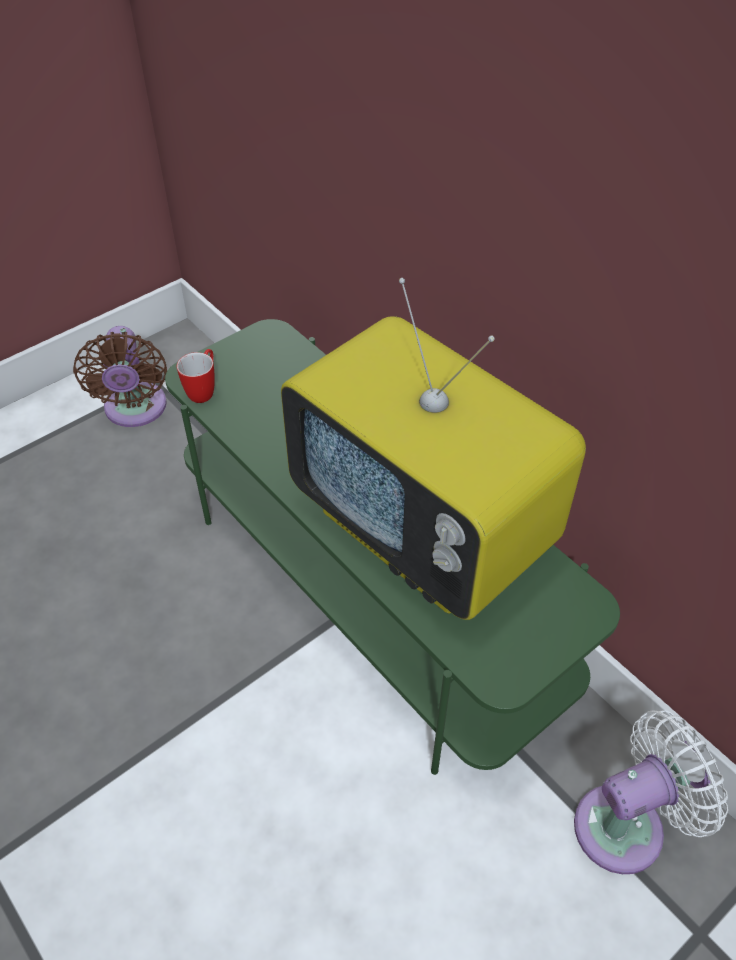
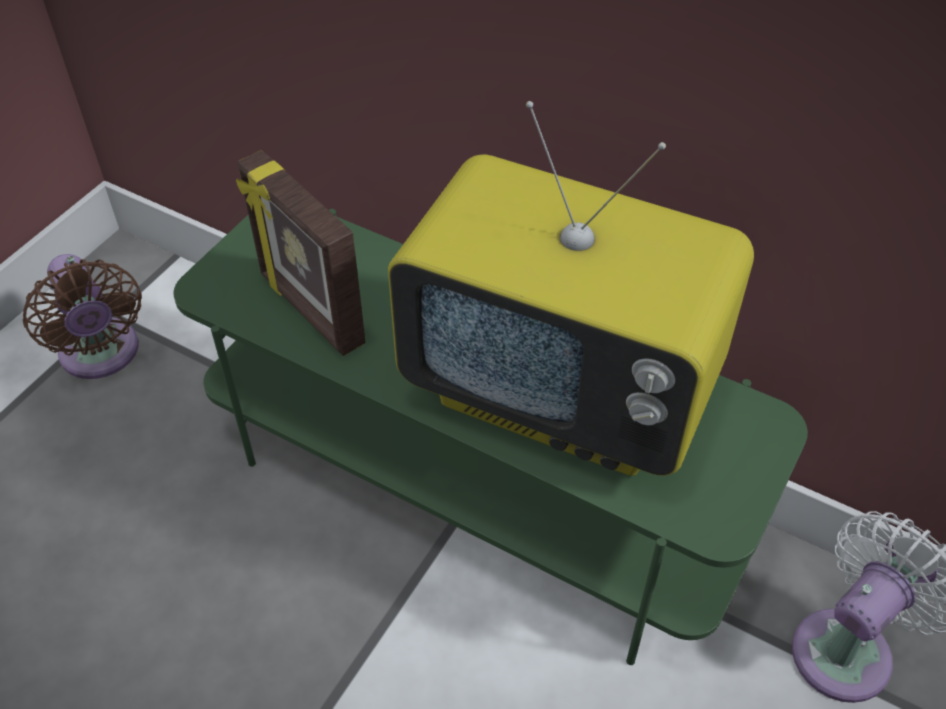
camera: 20 degrees left, 0 degrees up
mug [177,349,215,403] -> none
none -> picture frame [236,150,366,356]

